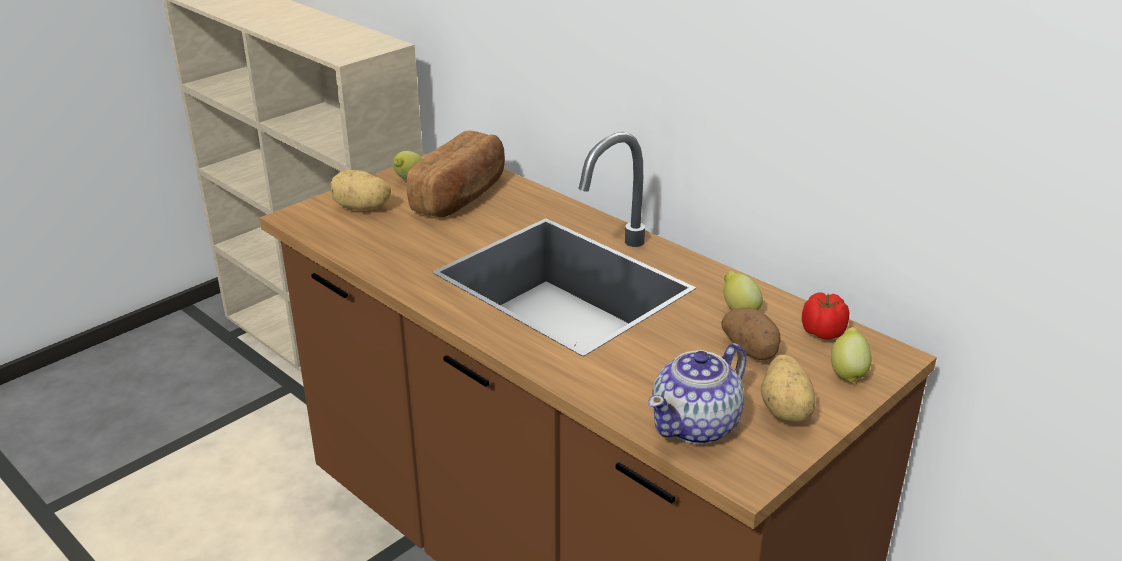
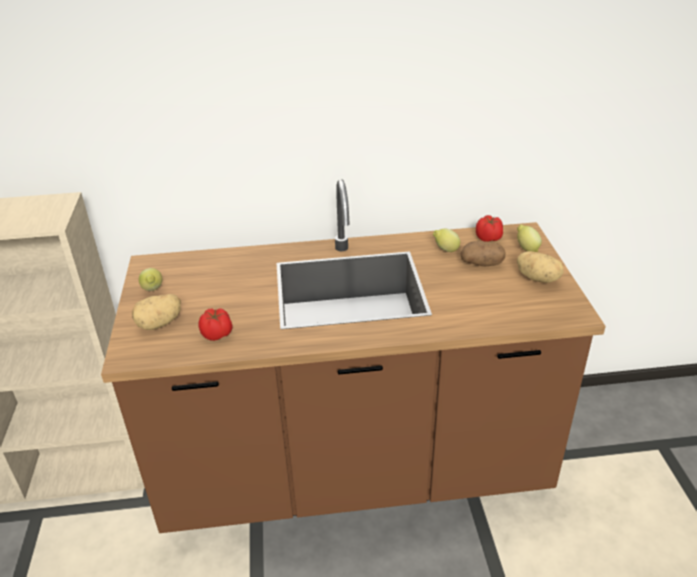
camera: 50 degrees left, 5 degrees up
bread [407,130,505,217] -> none
teapot [648,343,746,444] -> none
none -> tomato [198,308,232,341]

